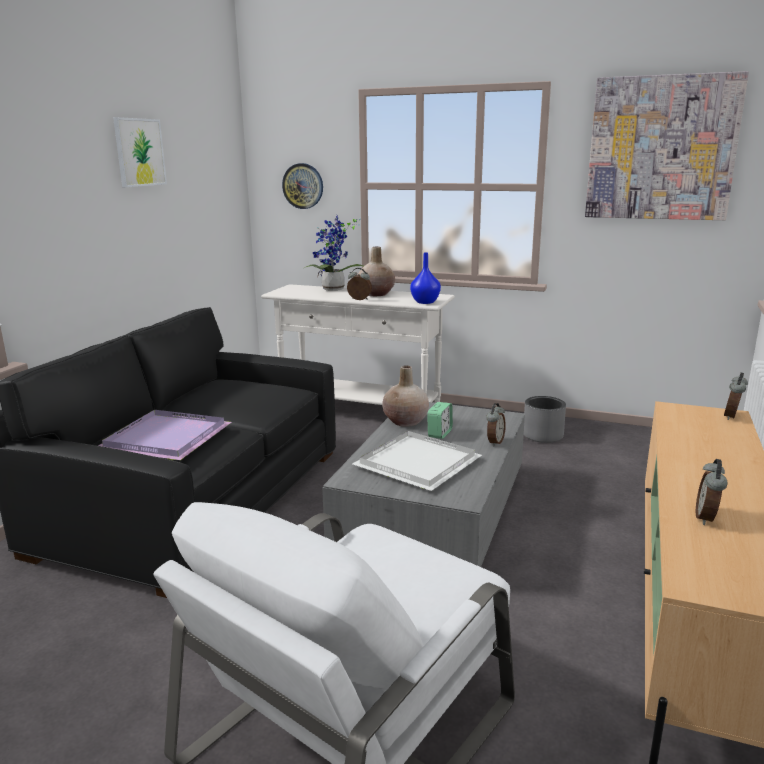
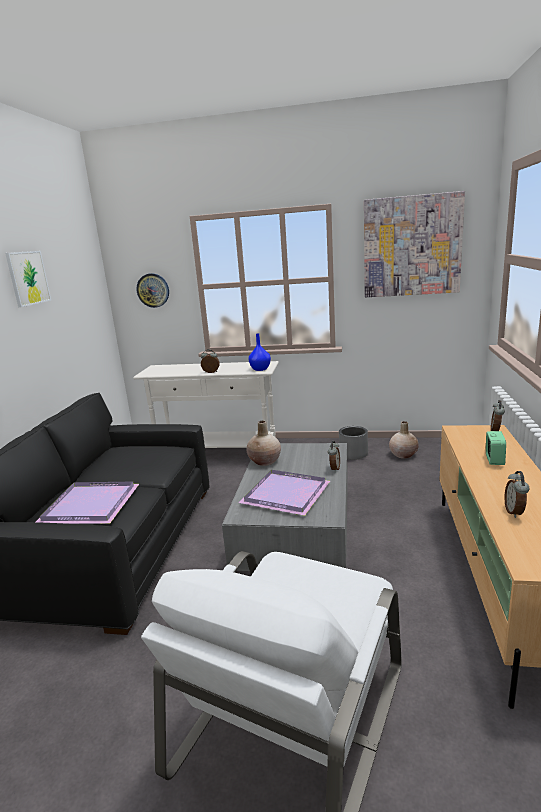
camera: 10 degrees left, 0 degrees up
potted plant [304,216,364,291] -> none
white tray [352,431,482,491] -> purple tray [239,470,330,516]
beige vase [358,247,395,296] -> beige vase moved to [389,421,419,458]
alarm clock [427,402,453,439] -> alarm clock moved to [486,431,506,465]

